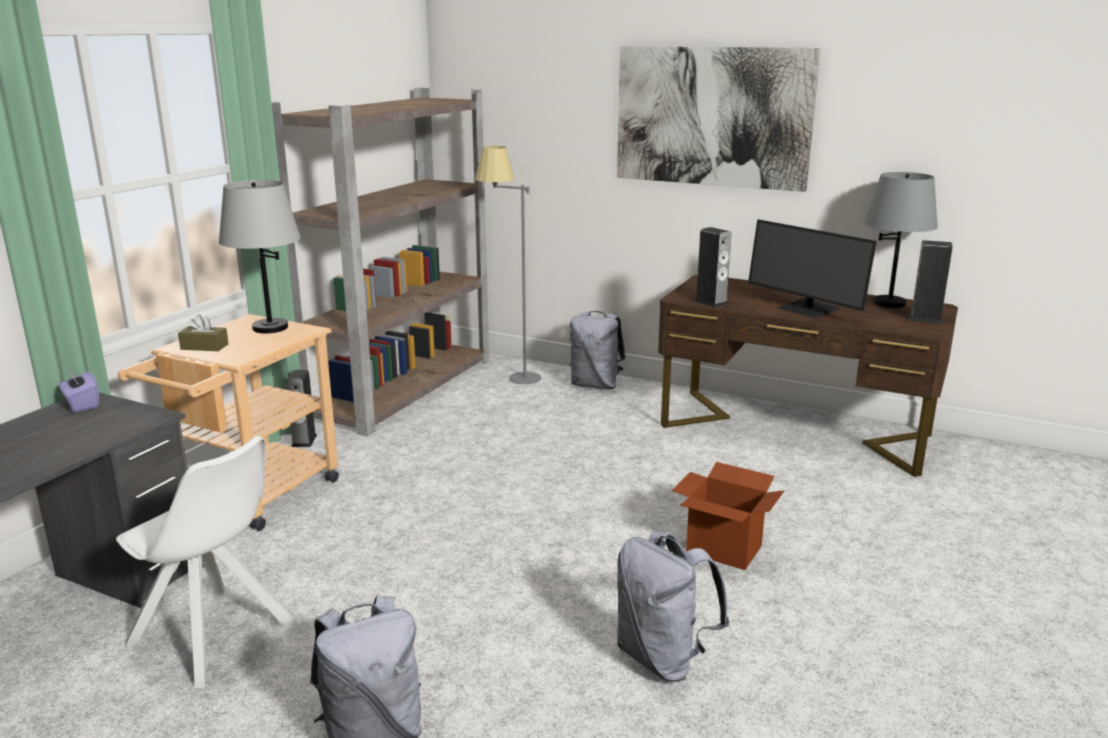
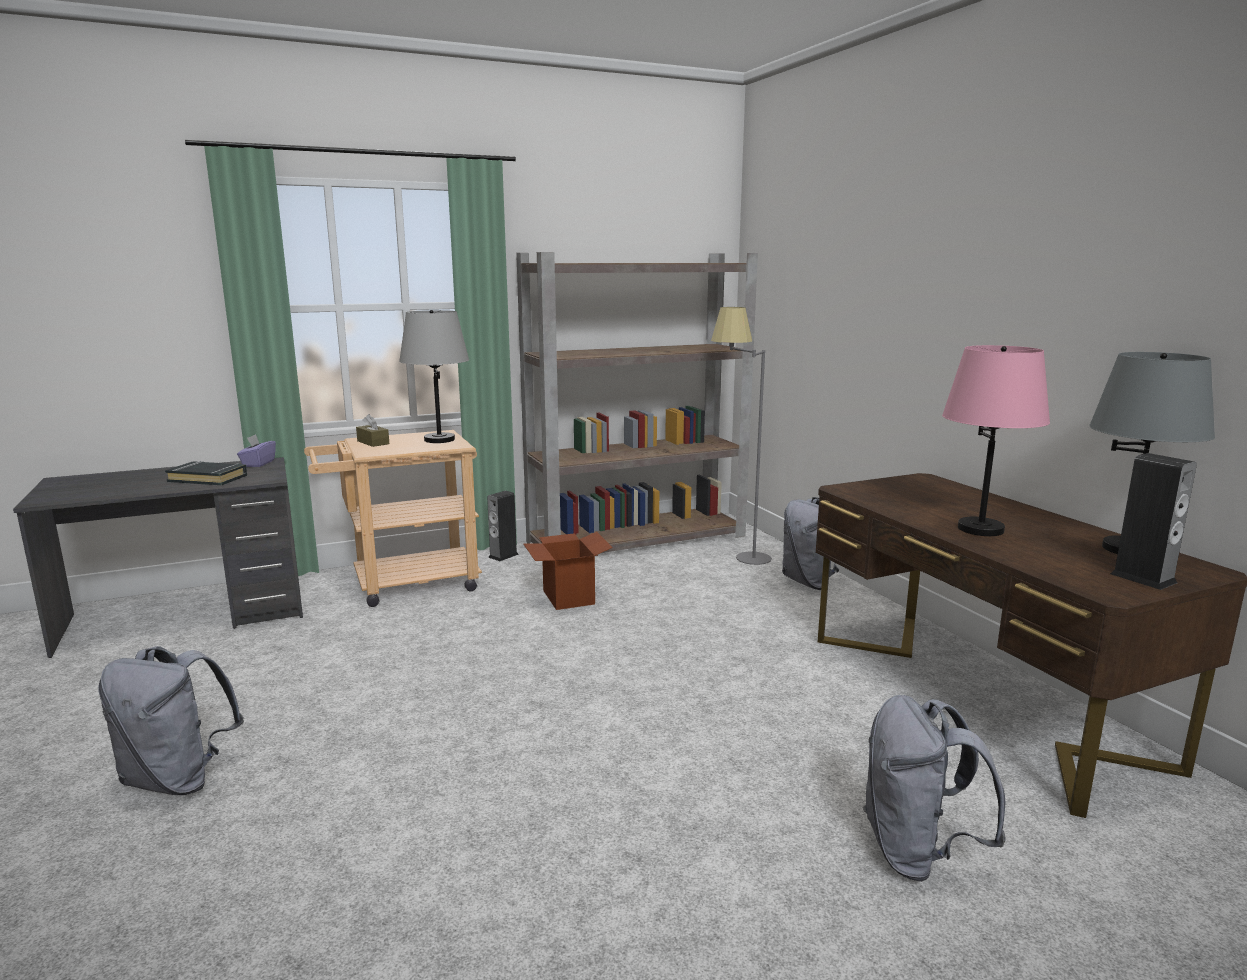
camera: 40 degrees right, 5 degrees down
white chair [116,436,295,688] -> none
picture [617,46,821,192] -> none
grey backpack [617,531,730,682] -> grey backpack moved to [863,695,1006,882]
cardboard box [672,462,784,570] -> cardboard box moved to [523,532,613,610]
speaker [694,227,732,308] -> none
monitor [748,219,877,318] -> pink table lamp [942,345,1050,536]
none -> black book [165,461,247,485]

